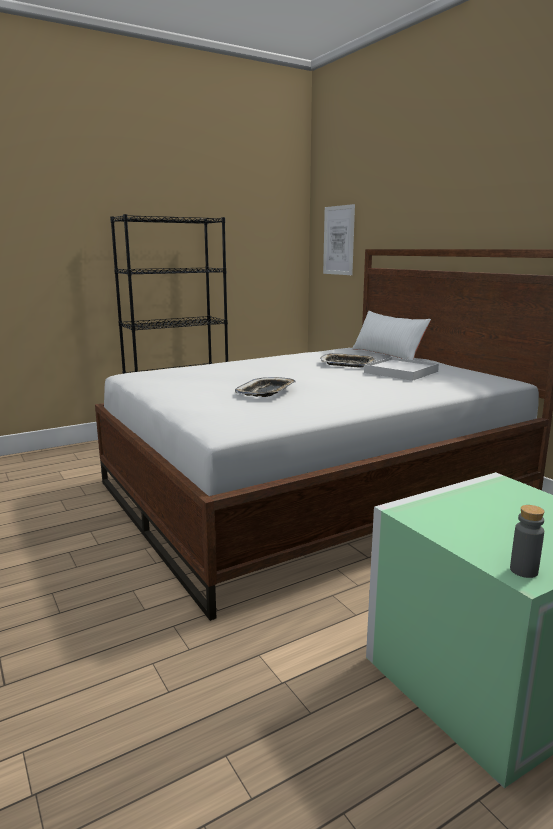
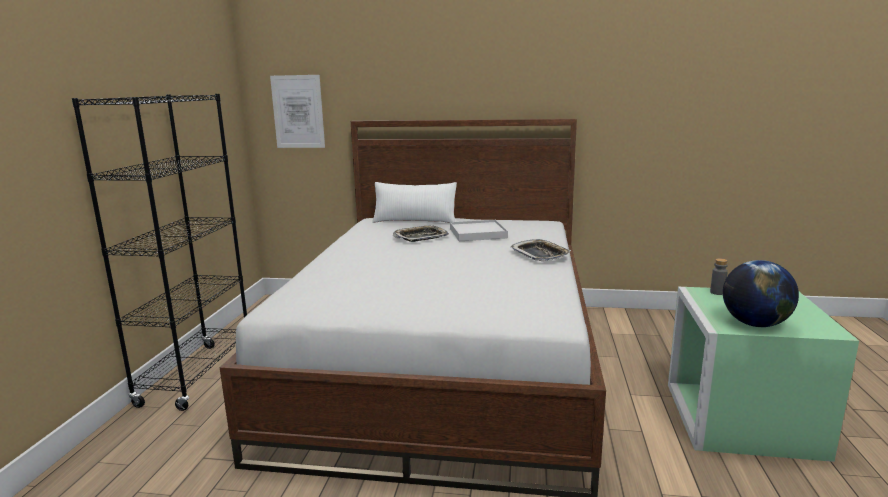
camera: 50 degrees left, 0 degrees up
tray [235,377,296,397] -> tray moved to [511,239,571,261]
grey bottle [510,505,545,578] -> grey bottle moved to [710,258,728,295]
none -> globe [723,260,799,327]

